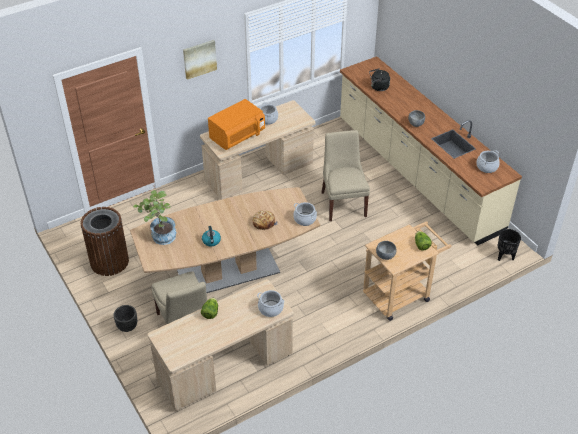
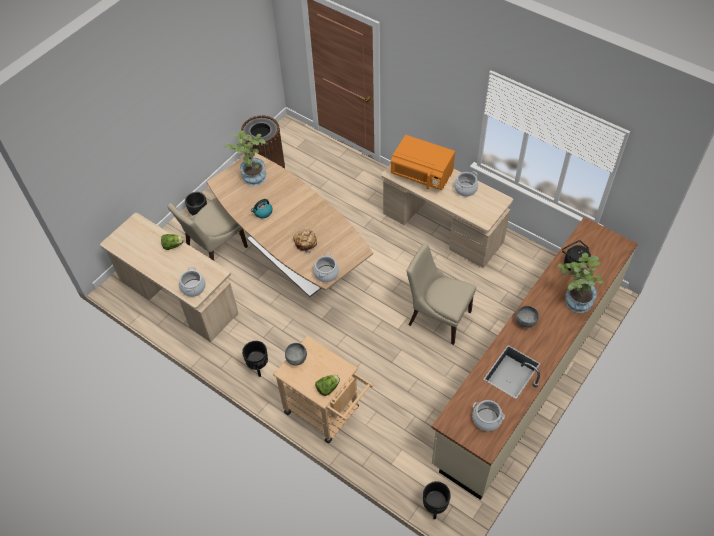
camera: 70 degrees right, 10 degrees up
picture [183,40,217,80] -> none
beige chair [321,130,370,221] -> beige chair turned 120 degrees counterclockwise [407,243,476,345]
none -> black planter [242,341,268,377]
none -> potted plant [558,253,603,313]

